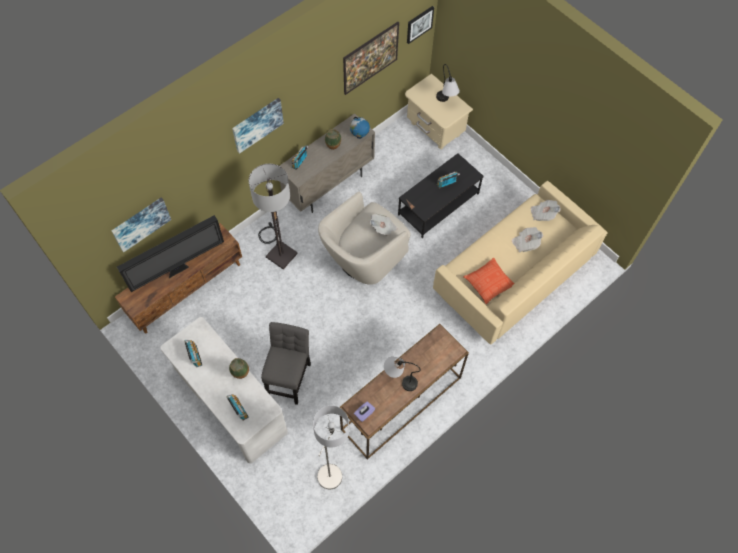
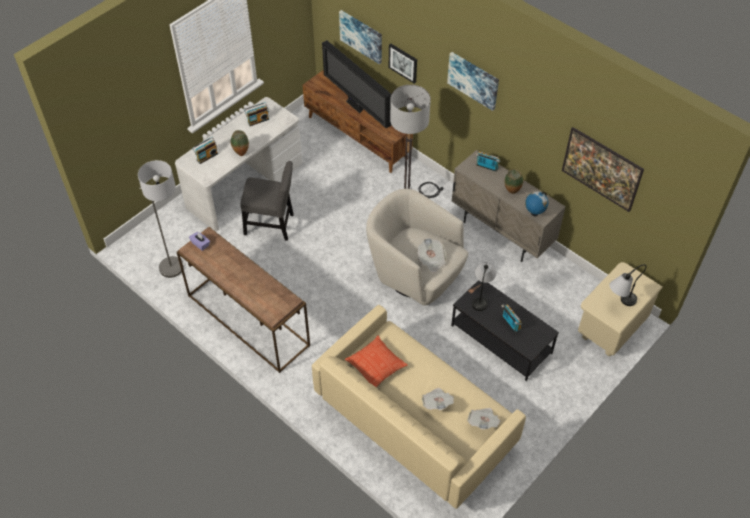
camera: 85 degrees right, 10 degrees down
table lamp [384,357,421,391] -> table lamp moved to [472,262,496,311]
picture [407,6,434,44] -> picture moved to [389,44,417,84]

